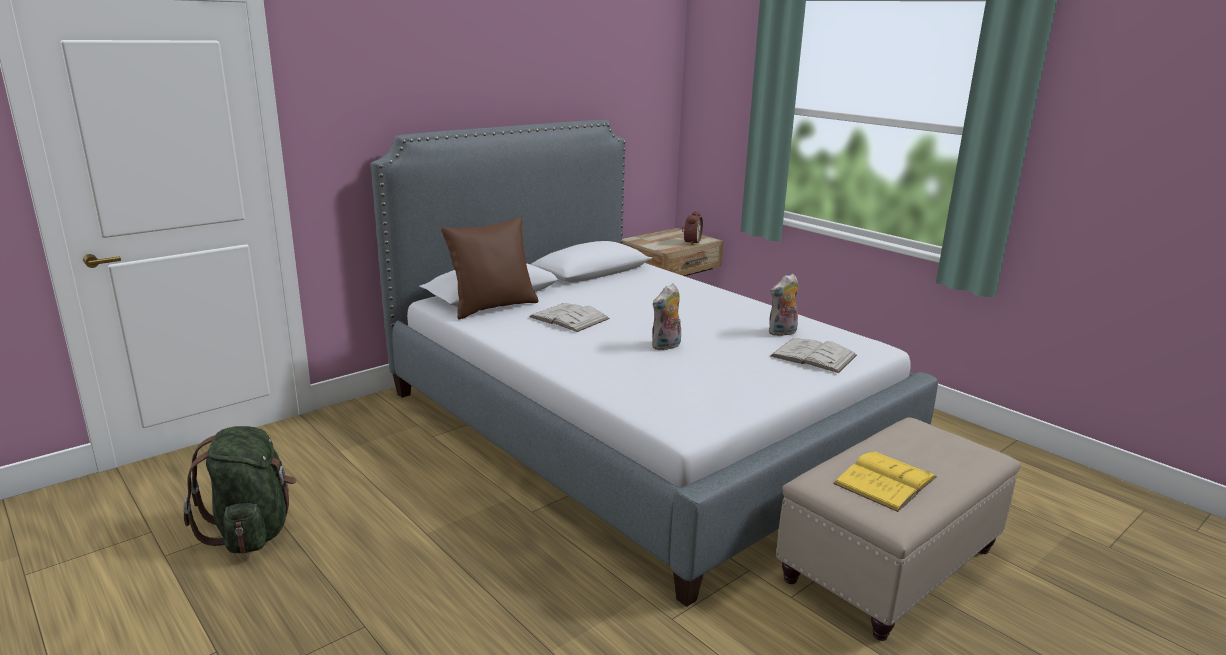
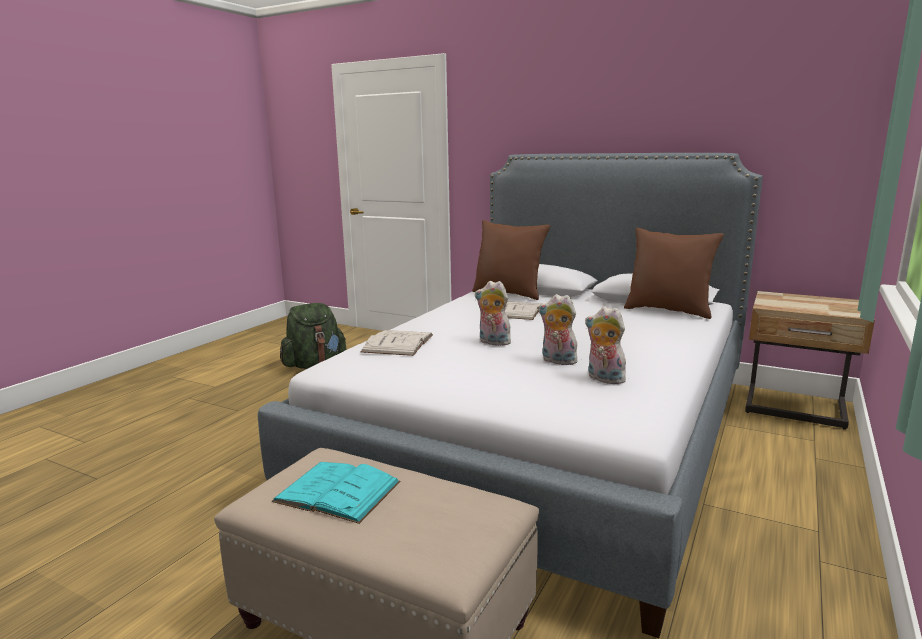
camera: 70 degrees right, 5 degrees down
alarm clock [682,211,703,245] -> none
white book [771,338,857,373] -> white book moved to [361,330,433,356]
yellow book [833,451,937,512] -> turquoise book [272,462,400,524]
none -> plush toy [538,294,578,365]
none -> brown pillow [624,228,724,319]

